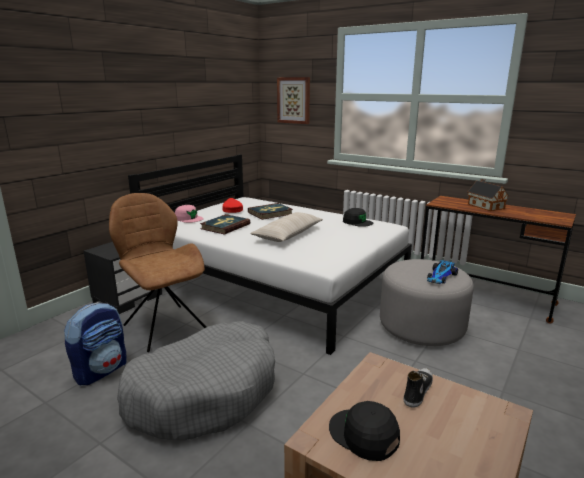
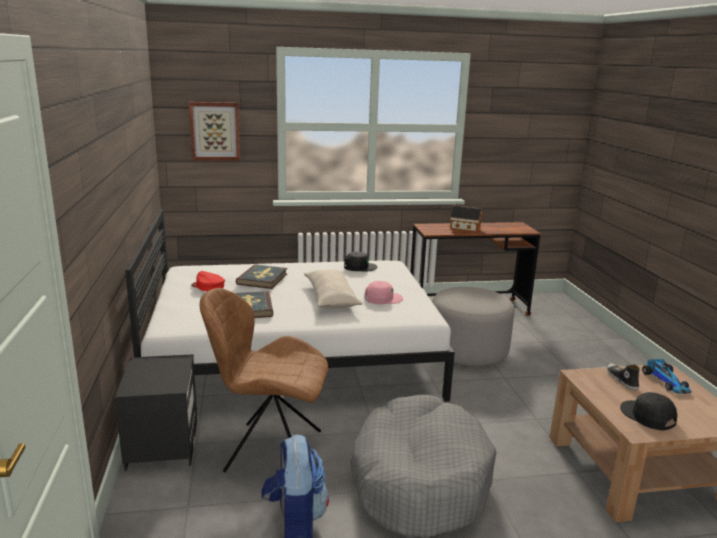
camera: 45 degrees left, 0 degrees up
pink cap [175,205,204,223] -> pink cap moved to [365,281,403,304]
black cap [329,401,400,461] -> black cap turned 60 degrees clockwise [620,392,677,430]
toy car [427,260,458,284] -> toy car moved to [642,359,692,394]

